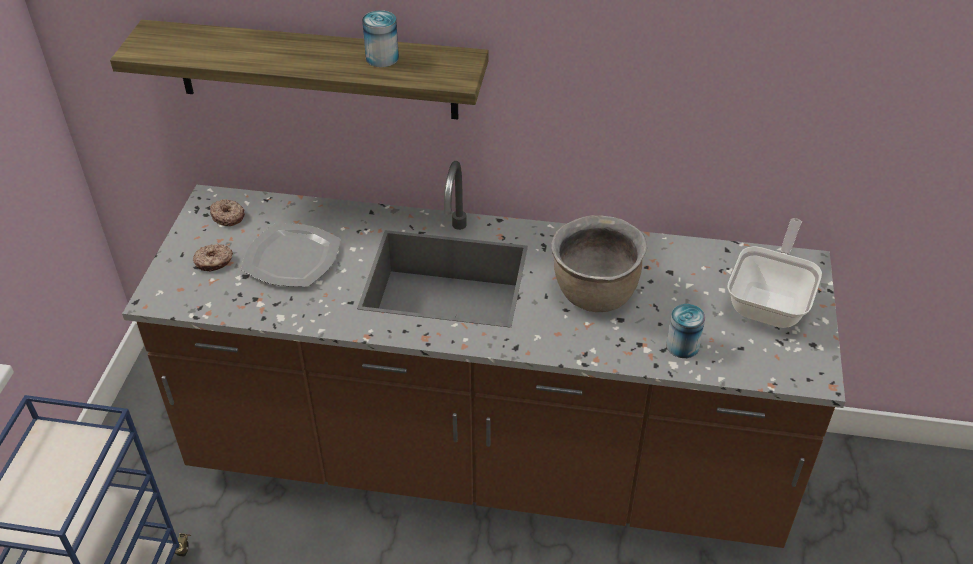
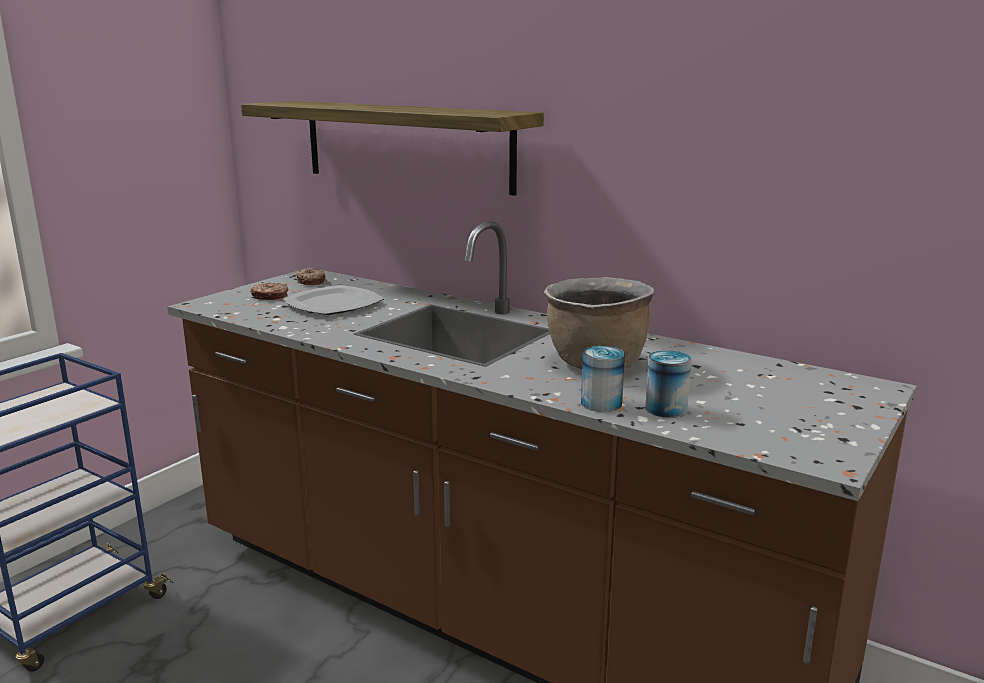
camera: 25 degrees right, 25 degrees down
can [362,10,399,67] -> can moved to [581,346,625,412]
frying pan [727,218,822,328] -> none

